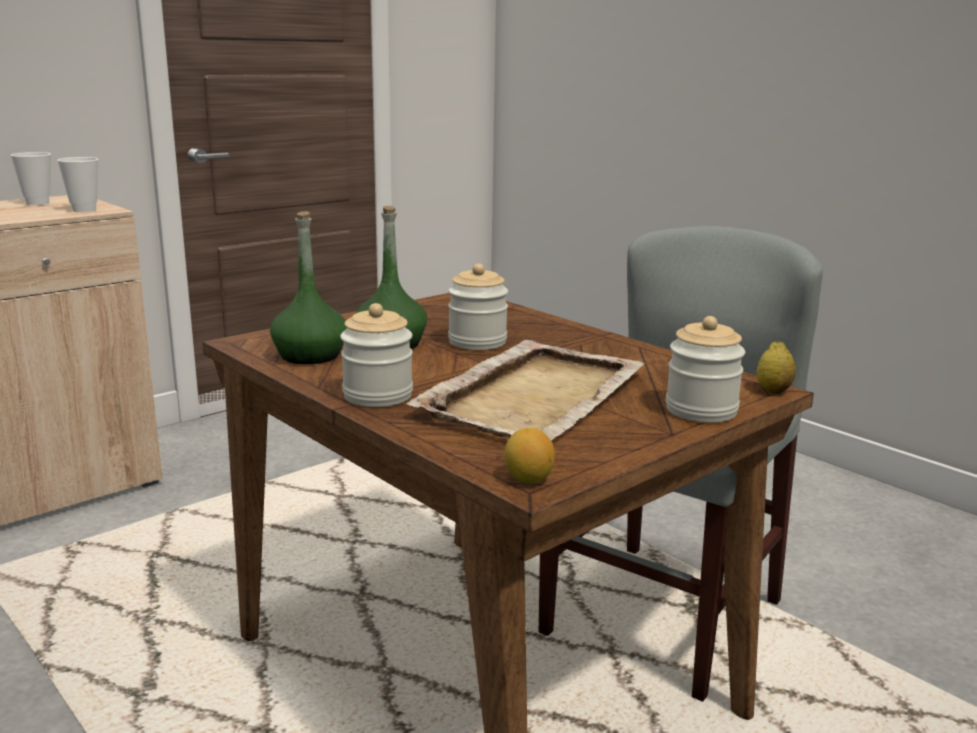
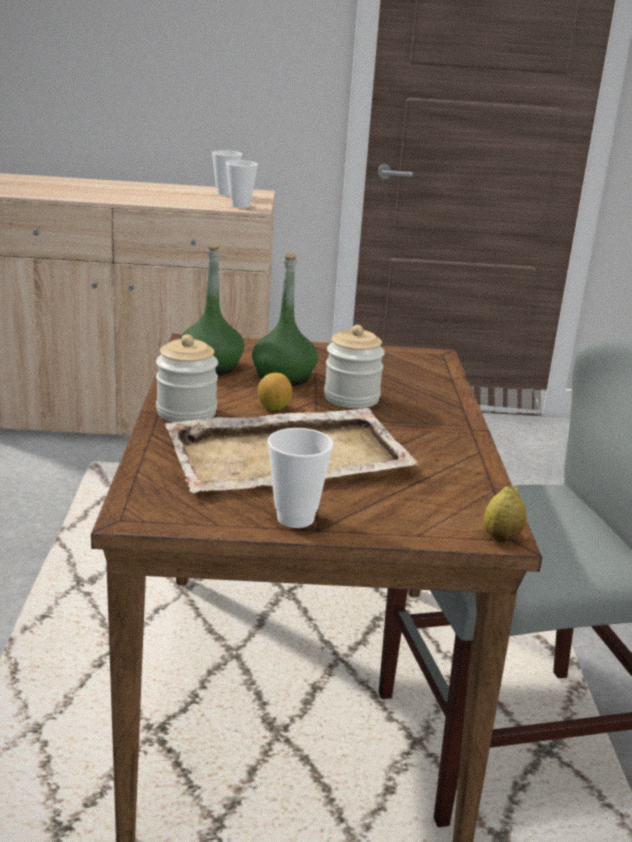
camera: 40 degrees right, 5 degrees up
lemon [504,428,555,484] -> lemon moved to [258,373,292,410]
jar [666,316,745,423] -> none
none -> cup [268,428,333,528]

